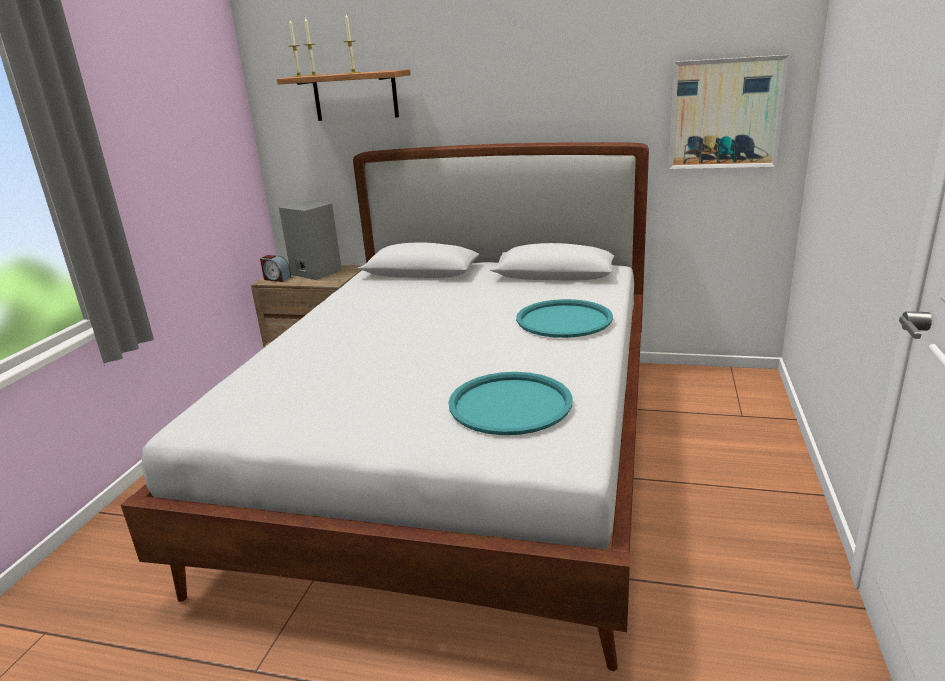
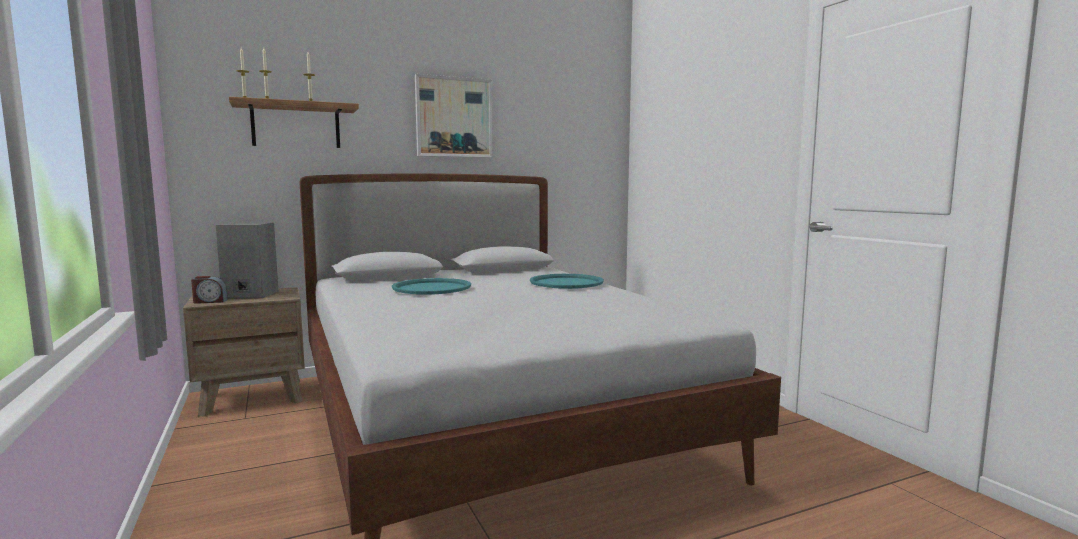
camera: 40 degrees left, 15 degrees down
turquoise tray [448,372,572,435] -> turquoise tray moved to [392,278,471,295]
picture [669,55,789,169] -> picture moved to [415,74,493,158]

